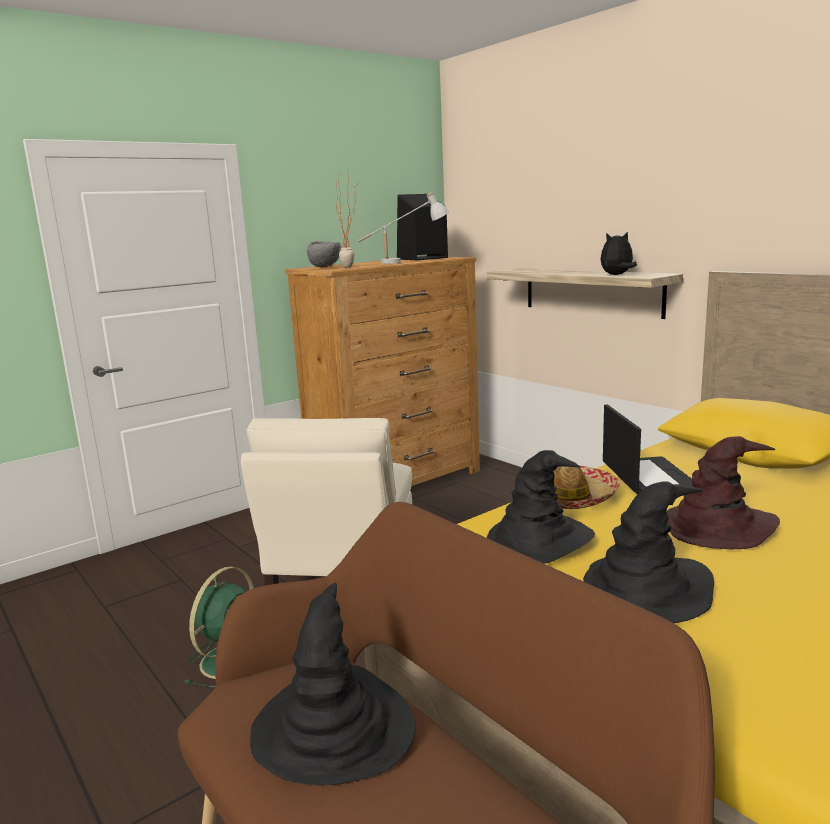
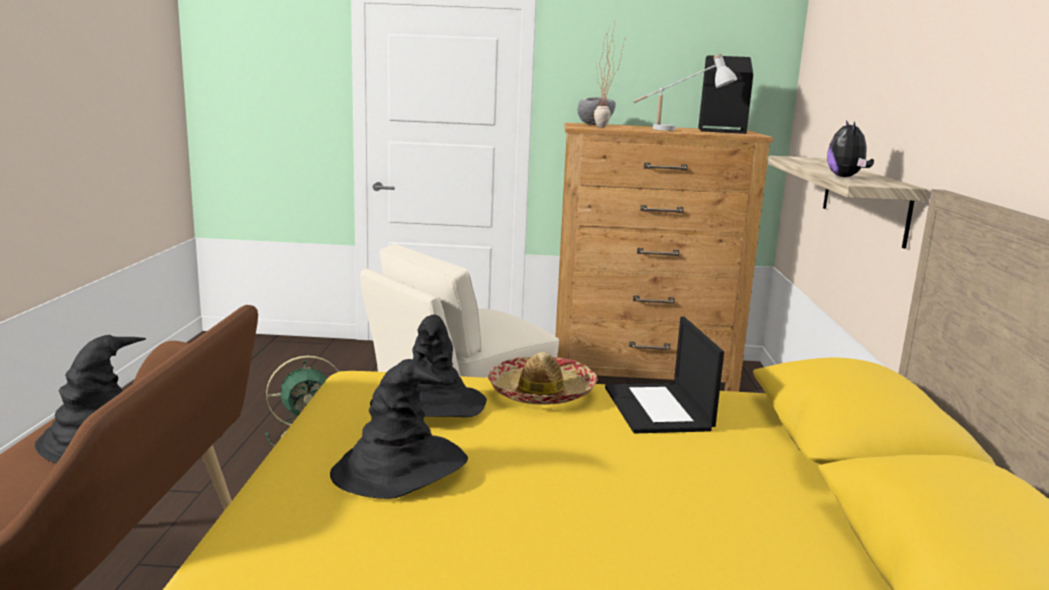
camera: 40 degrees right, 0 degrees up
plush toy [600,231,637,275] -> plush toy turned 105 degrees counterclockwise [827,120,874,177]
laptop [603,404,692,494] -> laptop turned 135 degrees clockwise [605,317,724,433]
brown hat [667,436,780,549] -> none

